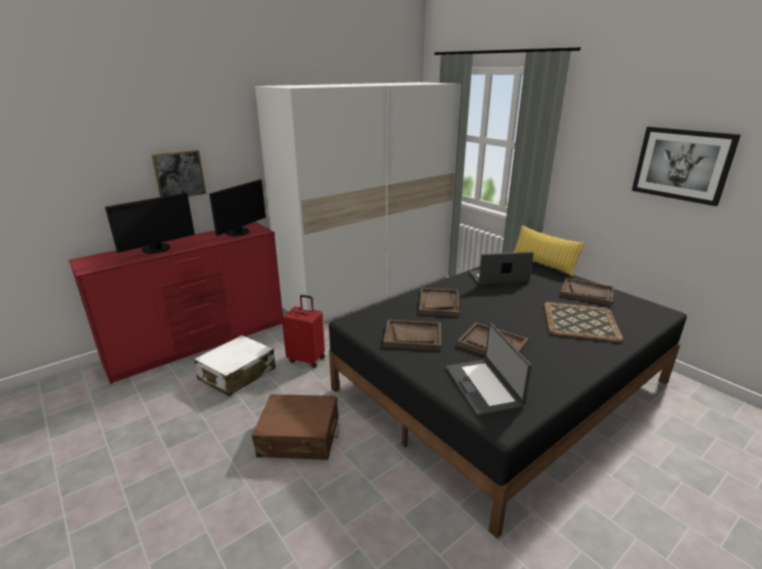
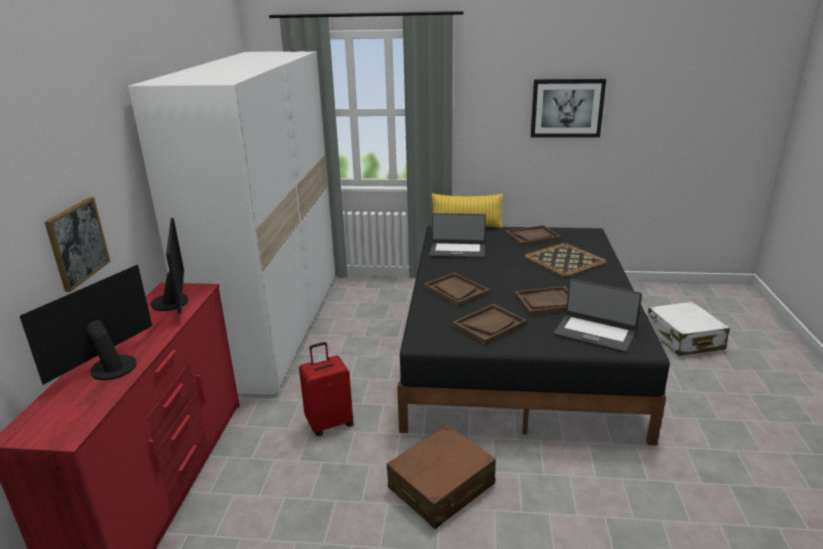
camera: 45 degrees left, 0 degrees up
monitor [105,192,195,254] -> monitor turned 150 degrees counterclockwise [20,265,152,385]
white suitcase [194,335,276,396] -> white suitcase moved to [648,302,730,356]
laptop [469,252,534,285] -> laptop turned 120 degrees counterclockwise [429,213,486,258]

